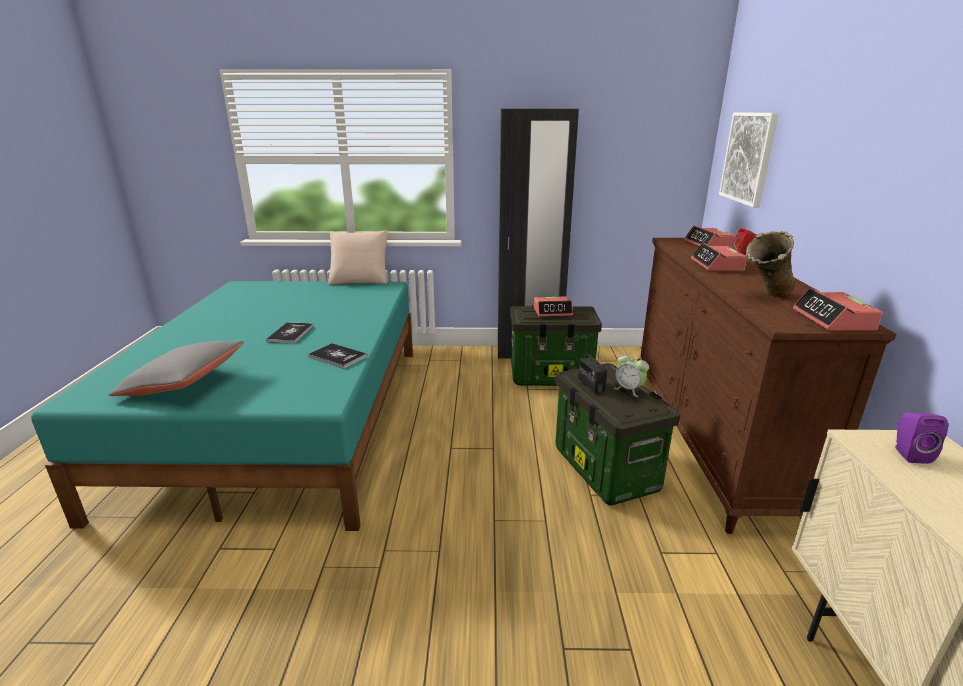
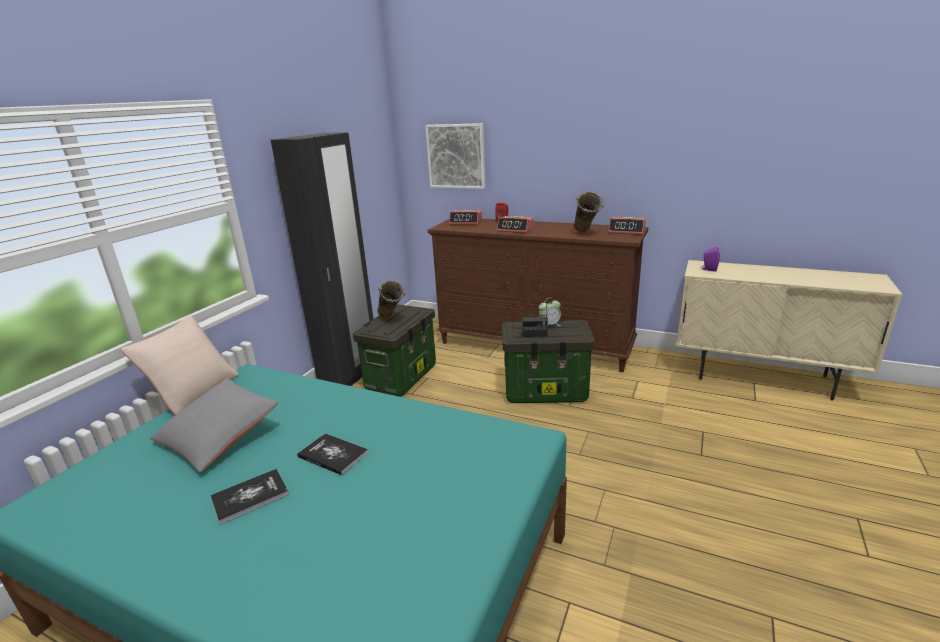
camera: 65 degrees left, 0 degrees up
grey pillow [108,341,244,396] -> grey pillow moved to [150,378,278,472]
book [308,343,367,369] -> book moved to [210,469,289,525]
alarm clock [534,296,573,317] -> beige vase [377,280,406,318]

